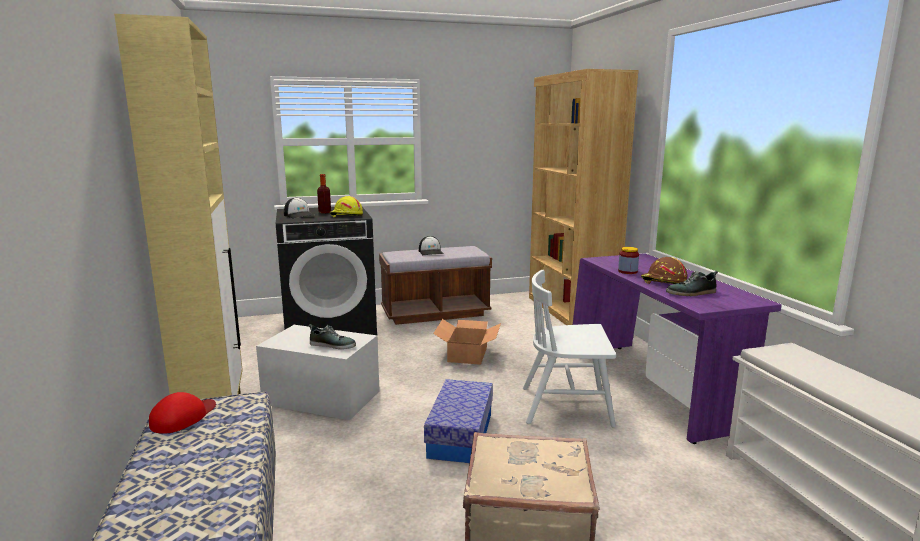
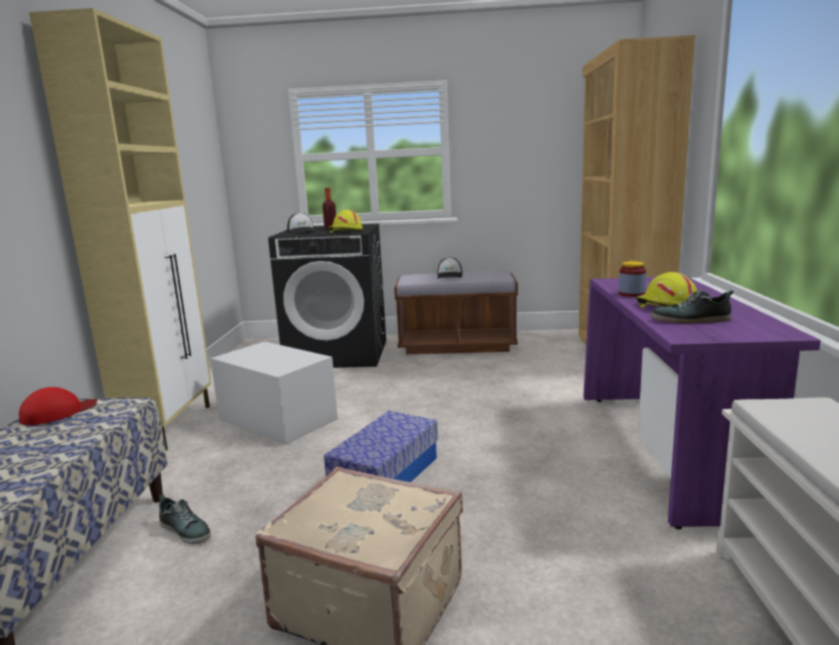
camera: 20 degrees right, 0 degrees up
shoe [308,324,356,349] -> shoe moved to [159,495,211,544]
cardboard box [433,319,501,365] -> none
white chair [523,270,616,428] -> none
brown hard hat [641,257,687,284] -> yellow hard hat [636,272,697,308]

